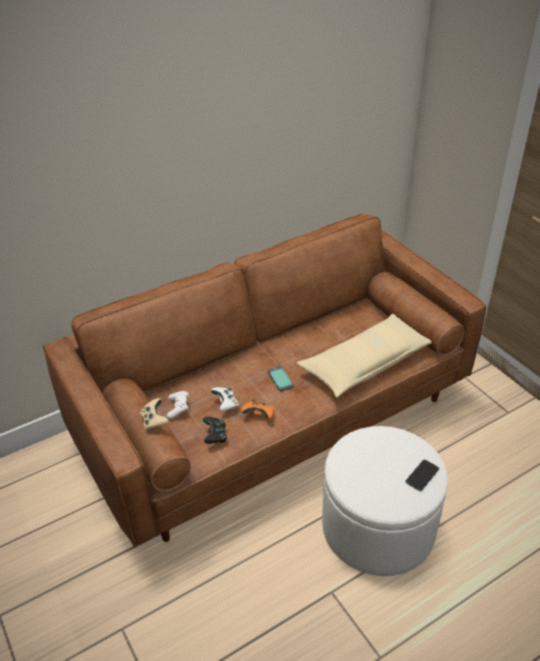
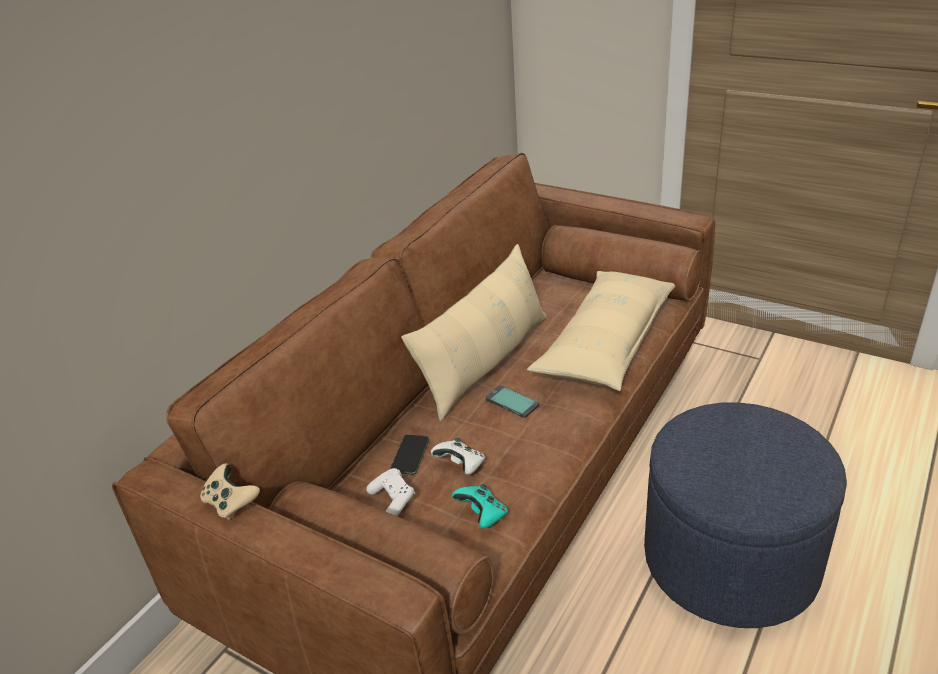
camera: 25 degrees left, 5 degrees down
beige game controller [140,398,169,430] -> beige game controller moved to [200,463,260,520]
black game controller [203,417,227,444] -> turquoise game controller [452,484,508,528]
orange game controller [241,399,274,419] -> none
white ottoman [322,426,448,576] -> blue ottoman [644,402,847,628]
phone [405,460,439,491] -> phone moved to [390,434,429,475]
none -> beige pillow [401,244,547,421]

